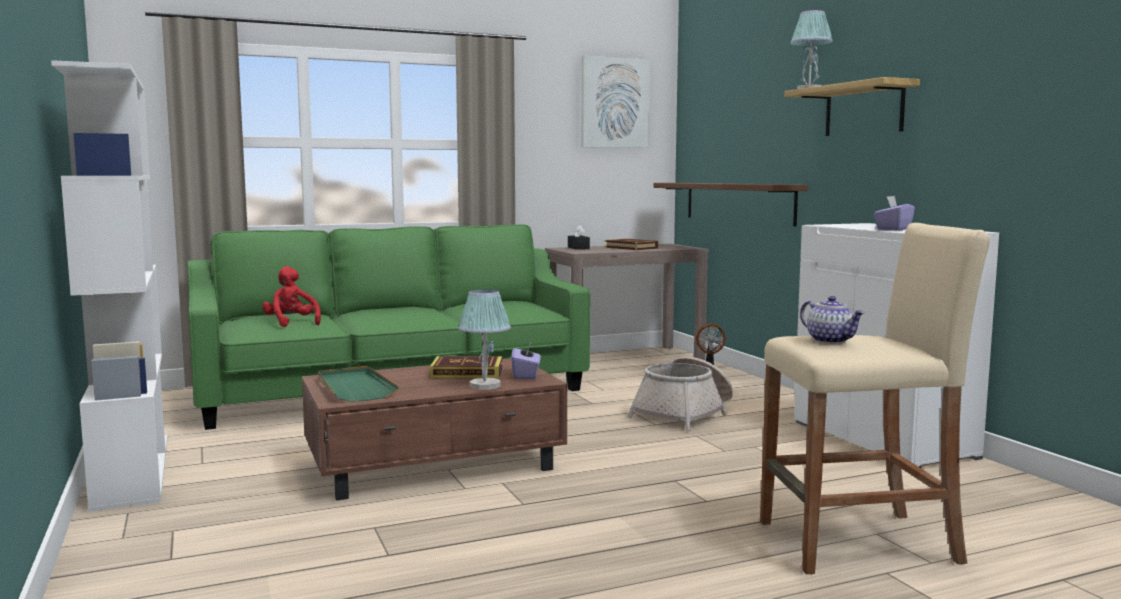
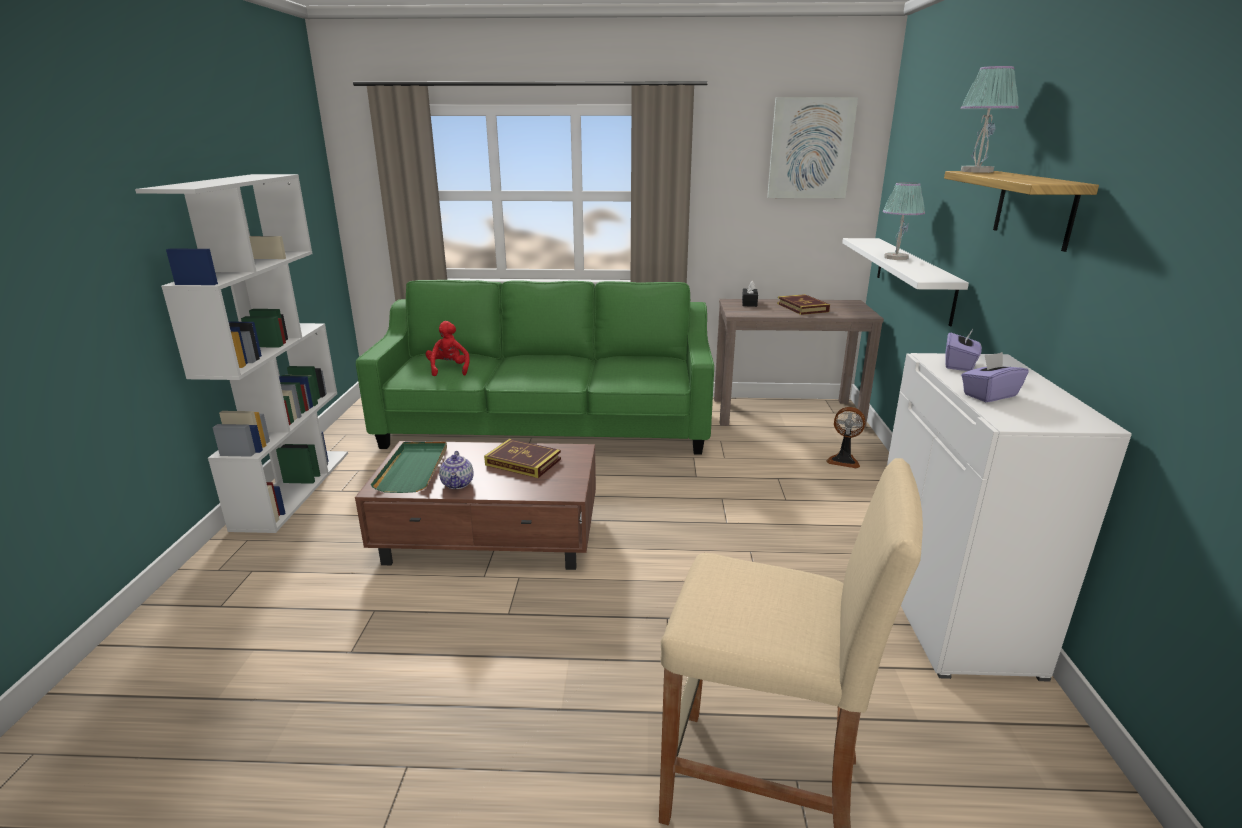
camera: 25 degrees right, 15 degrees up
table lamp [458,289,511,390] -> table lamp moved to [883,182,925,260]
purple tissue box [511,341,541,379] -> purple tissue box moved to [945,329,982,371]
basket [627,356,733,431] -> none
brown shelf [654,183,808,226] -> white shelf [842,238,969,326]
teapot [800,296,865,344] -> teapot moved to [439,451,474,489]

